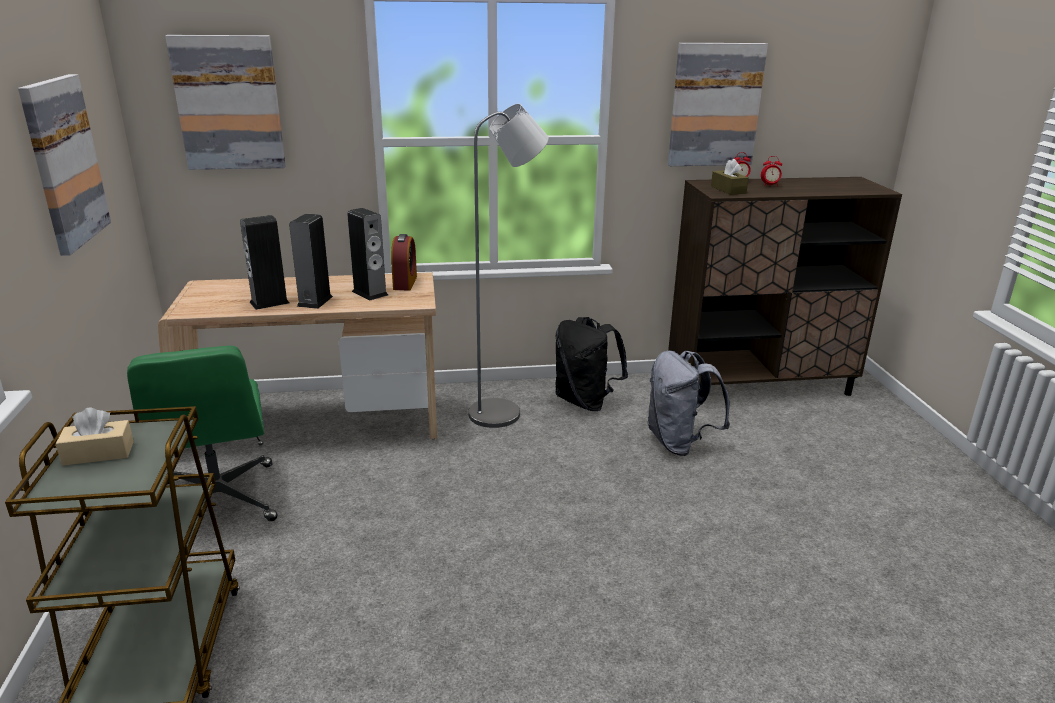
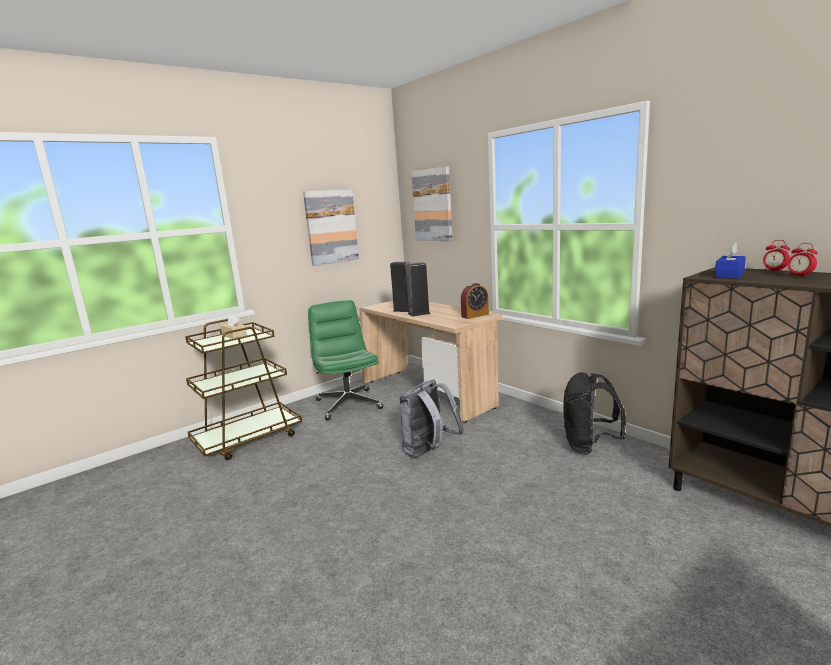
camera: 60 degrees right, 10 degrees down
green office chair [127,346,278,521] -> green office chair turned 120 degrees clockwise [308,300,383,420]
speaker [347,208,388,301] -> none
grey floor lamp [469,104,549,428] -> none
grey backpack [647,350,730,456] -> grey backpack moved to [400,380,464,458]
picture [668,43,768,166] -> none
brown tissue box [711,159,749,195] -> blue tissue box [714,242,746,279]

